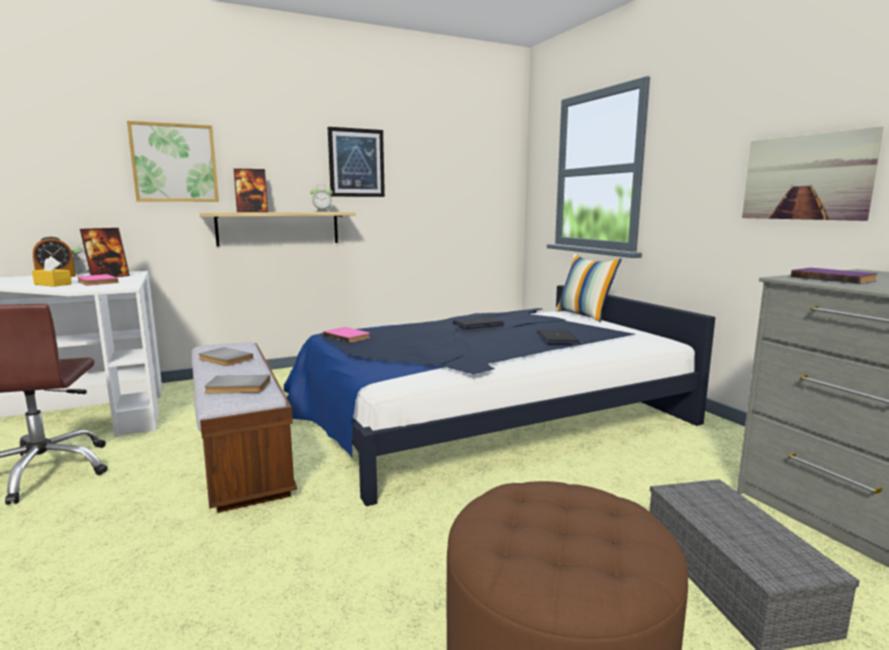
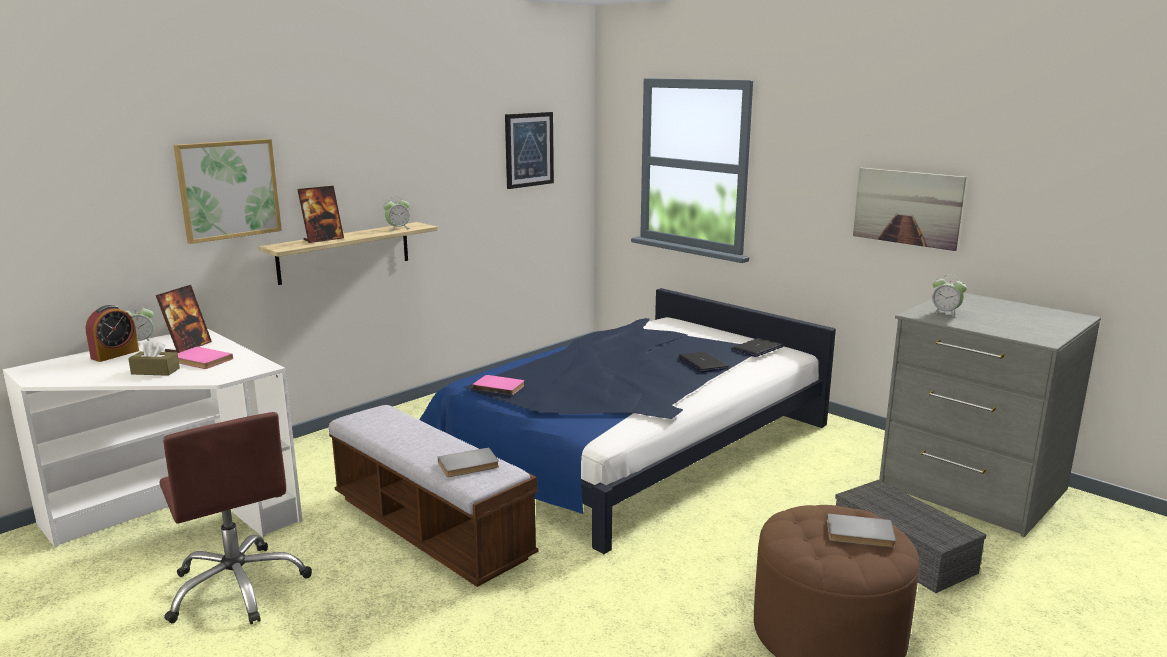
camera: 20 degrees left, 5 degrees up
yellow tissue box [32,256,72,287] -> brown tissue box [128,339,180,376]
grey book [199,347,253,366] -> grey book moved to [827,513,896,548]
picture [328,127,385,197] -> picture moved to [505,112,554,189]
laptop [453,317,505,329] -> laptop moved to [731,338,783,357]
pillow [555,254,622,322] -> none
purple book [791,268,878,284] -> alarm clock [930,275,967,317]

